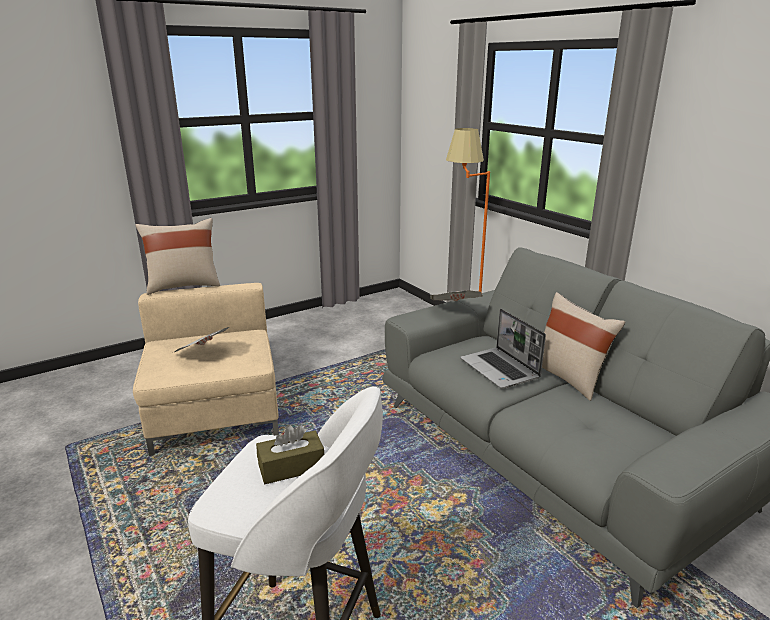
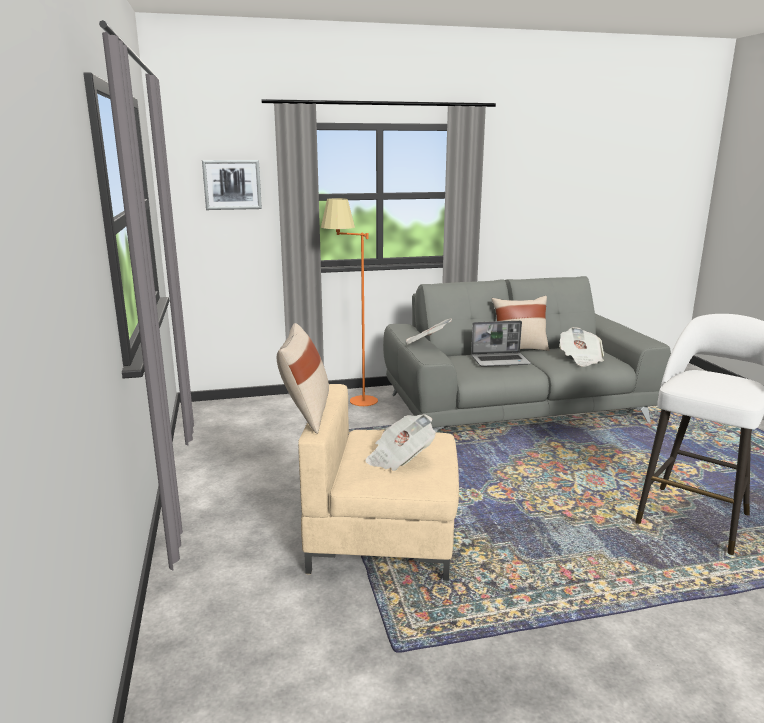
camera: 70 degrees left, 5 degrees down
brown tissue box [256,425,324,484] -> none
none -> picture [202,160,262,210]
none -> newspaper [559,327,604,367]

